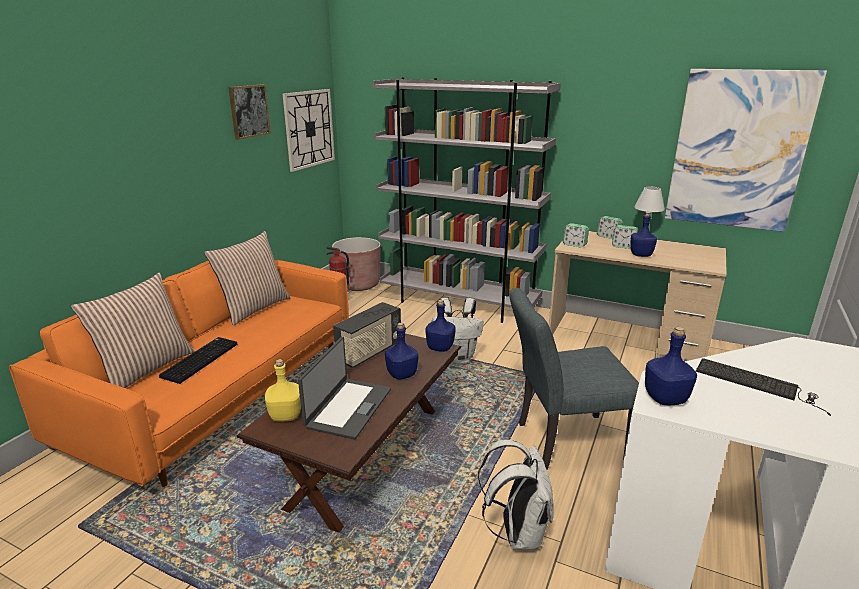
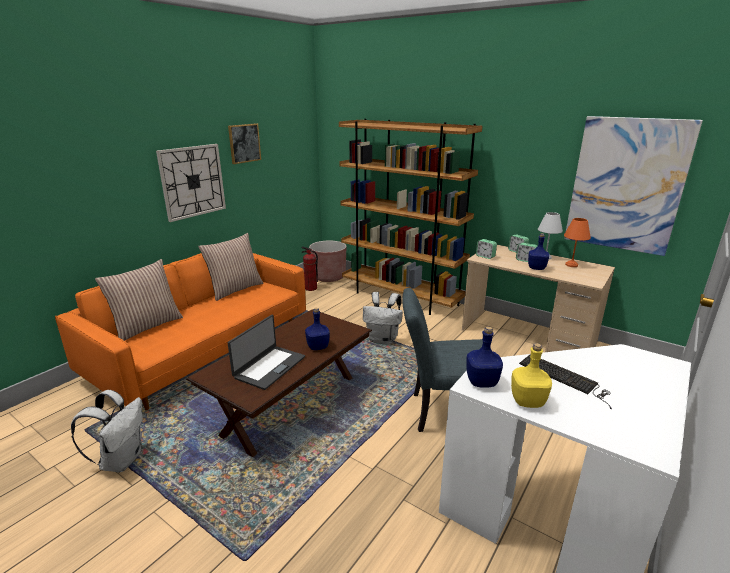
camera: 10 degrees right, 0 degrees up
keyboard [159,337,237,384] -> none
yellow bottle [265,359,301,422] -> yellow bottle moved to [511,343,552,408]
wall clock [283,89,335,172] -> wall clock moved to [156,144,226,222]
radio [333,302,401,368] -> none
grey bookcase [372,77,561,323] -> brown bookcase [339,119,483,315]
blue bottle [426,300,456,352] -> none
white backpack [478,439,554,550] -> white backpack moved to [71,390,143,473]
none -> orange table lamp [564,218,591,267]

